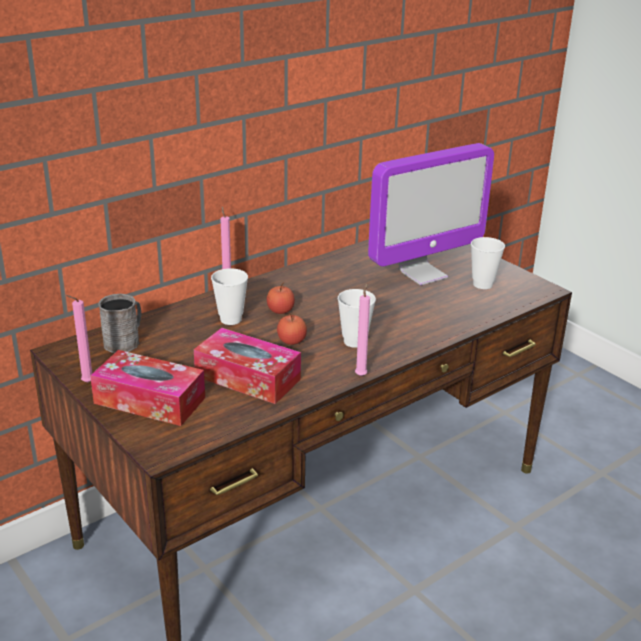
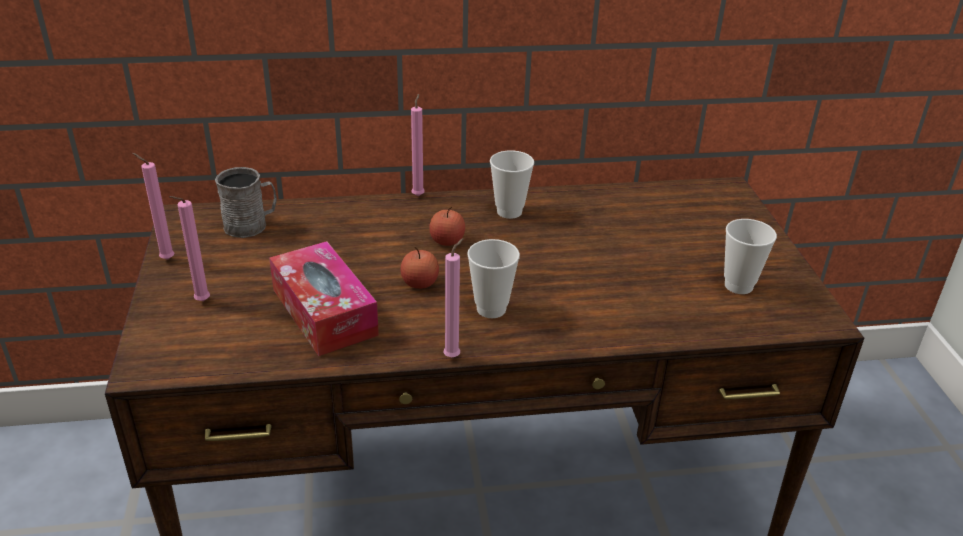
camera: 30 degrees right, 5 degrees up
tissue box [90,350,205,426] -> pink candle [169,196,210,301]
cup [211,268,248,325] -> cup moved to [490,150,534,219]
monitor [368,143,494,285] -> none

